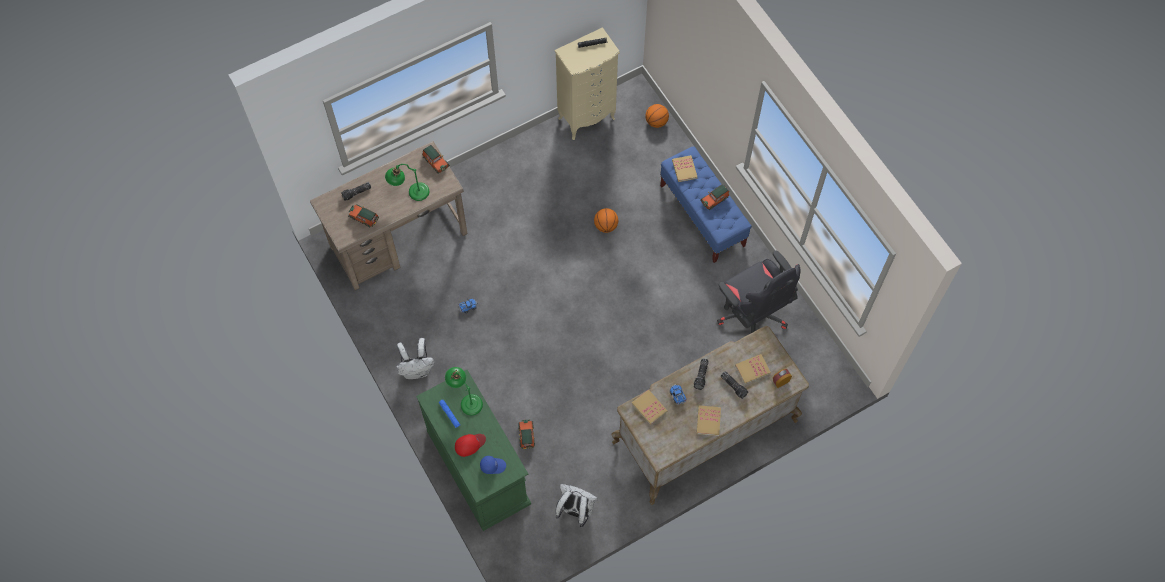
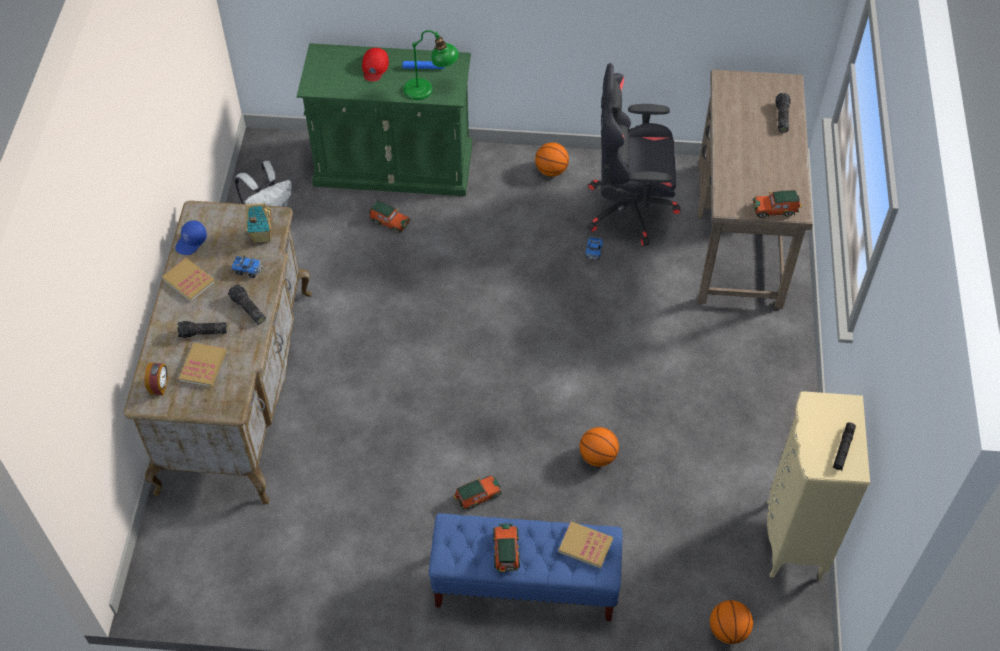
camera: 125 degrees right, 10 degrees down
toy car [348,204,379,228] -> toy car moved to [454,475,502,511]
green table lamp [385,164,429,201] -> none
white backpack [396,338,434,379] -> basketball [535,142,569,177]
blue cap [480,456,506,474] -> blue cap moved to [175,220,207,255]
book [632,390,668,425] -> toy house [245,203,272,243]
black office chair [717,251,801,333] -> black office chair moved to [588,63,680,246]

